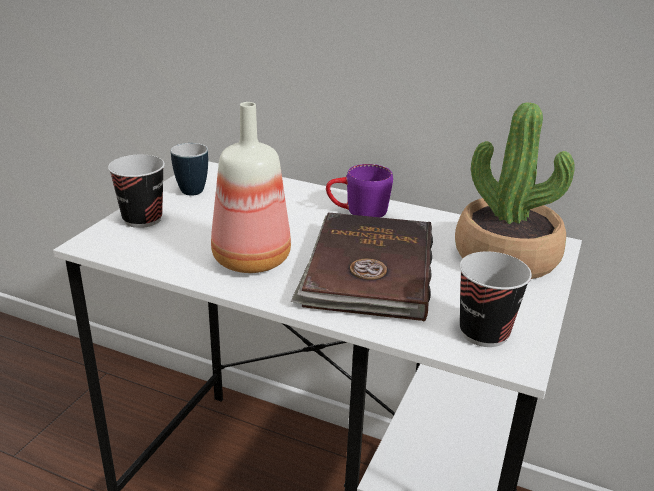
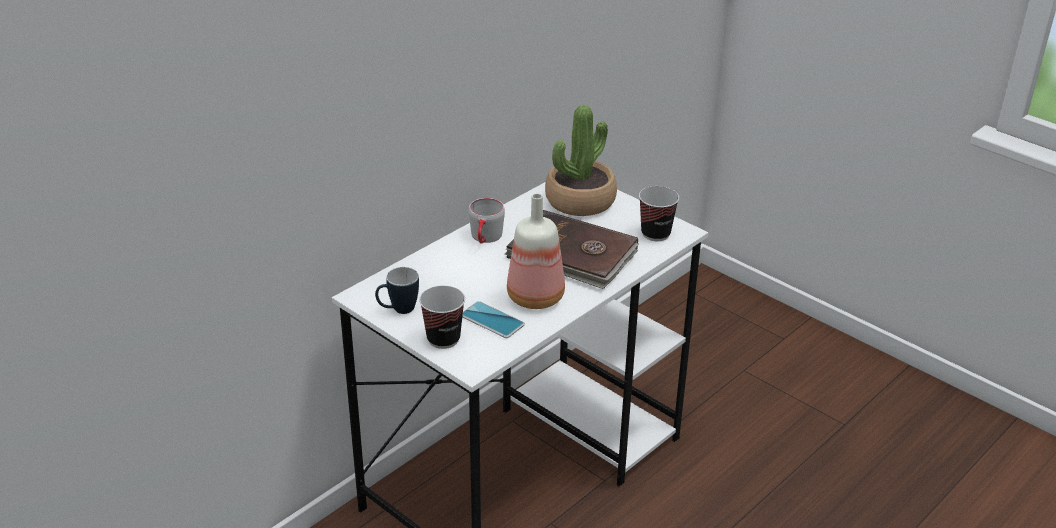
camera: 70 degrees left, 5 degrees up
purple mug [326,164,393,217] -> grey mug [469,198,505,243]
none -> phone [462,301,525,338]

